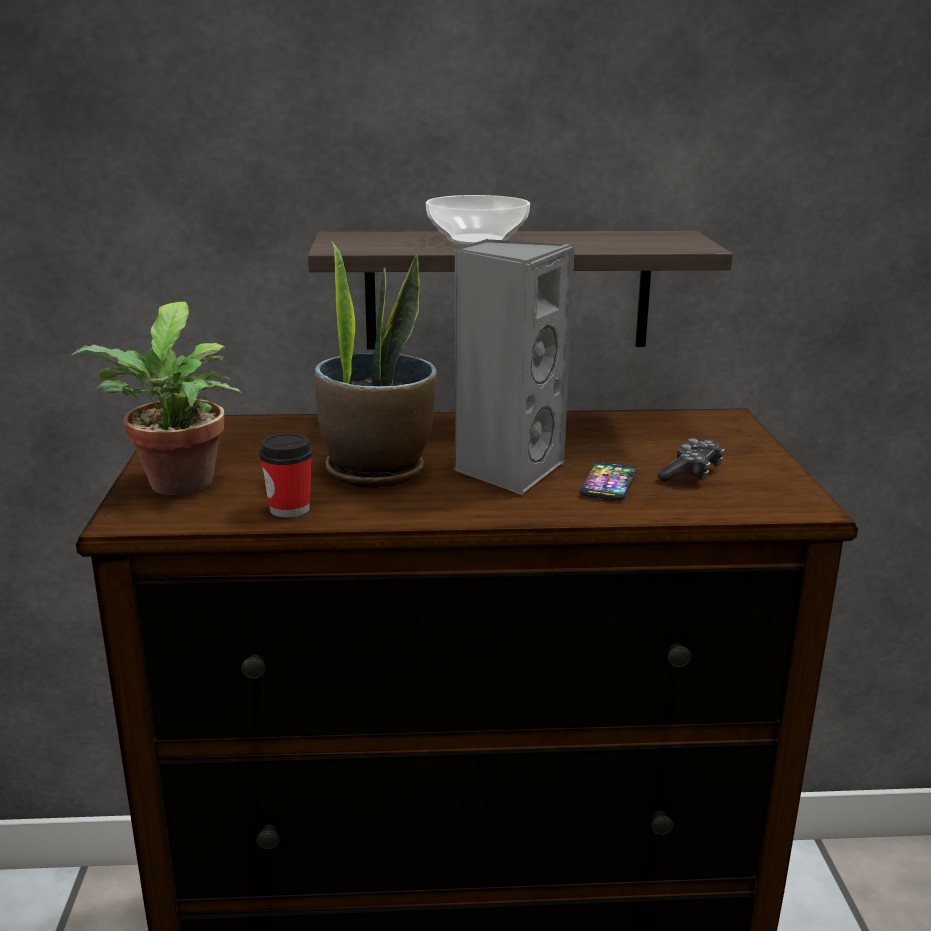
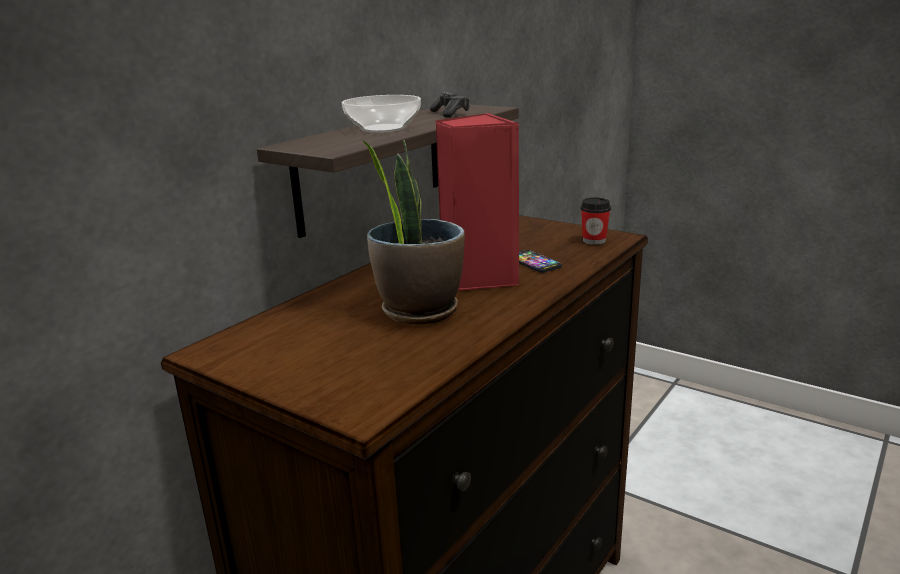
camera: 50 degrees left, 0 degrees up
potted plant [71,302,241,495] -> none
cup [259,433,313,518] -> cup moved to [580,197,611,245]
grey speaker [453,239,575,495] -> red speaker [435,113,519,291]
game controller [657,438,724,482] -> game controller moved to [430,92,470,117]

